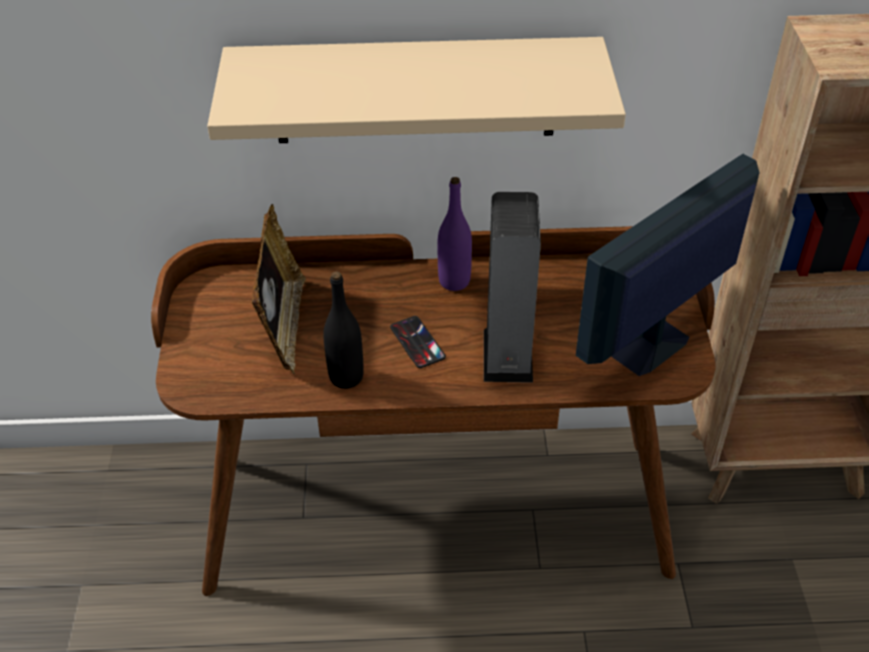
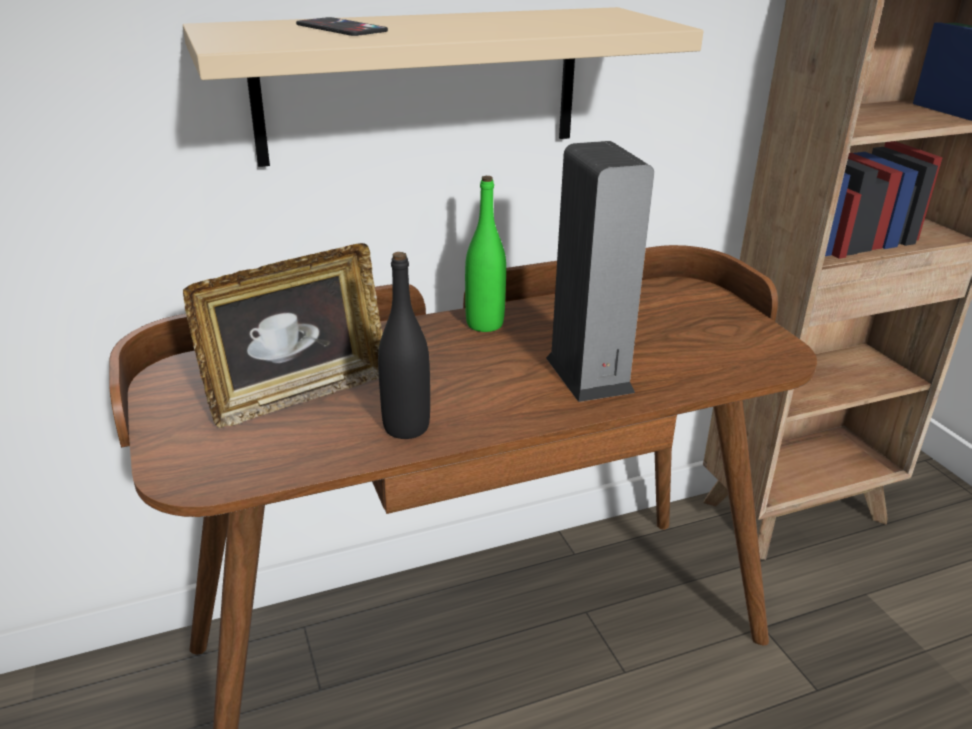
camera: 20 degrees left, 15 degrees down
picture frame [252,204,306,374] -> picture frame turned 75 degrees clockwise [183,243,383,428]
phone [390,316,446,368] -> phone moved to [296,17,388,36]
purple bottle [437,177,472,291] -> green bottle [465,176,506,332]
monitor [576,154,760,376] -> none

